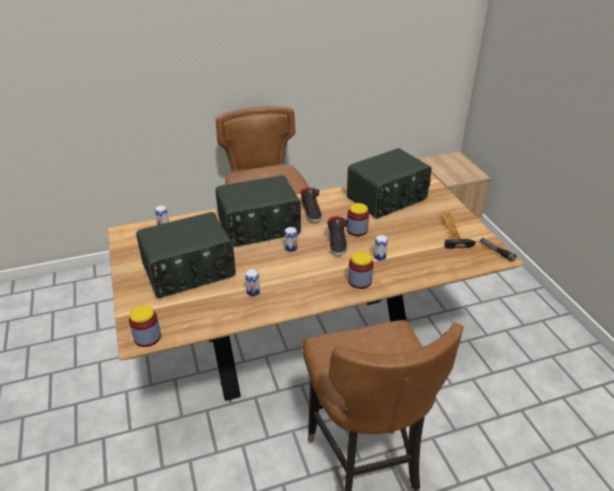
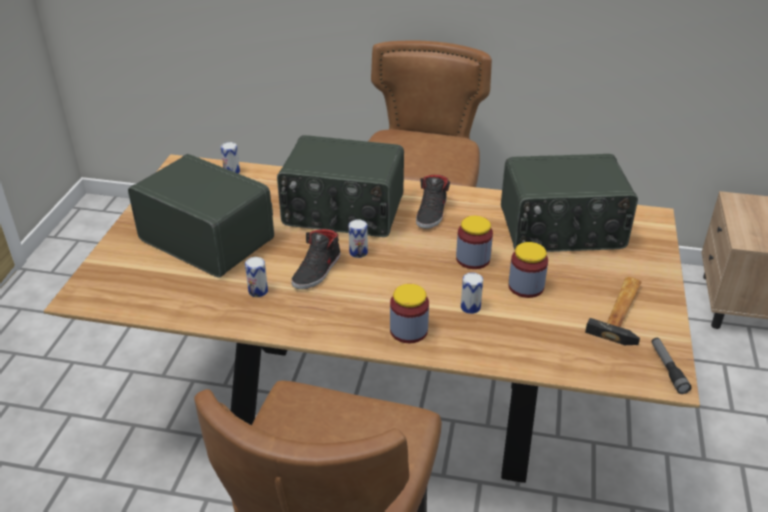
camera: 30 degrees right, 0 degrees up
jar [129,305,161,347] -> jar moved to [508,242,548,298]
radio [136,212,236,298] -> radio turned 150 degrees counterclockwise [128,154,274,278]
black shoe [327,216,348,256] -> black shoe moved to [291,229,341,289]

